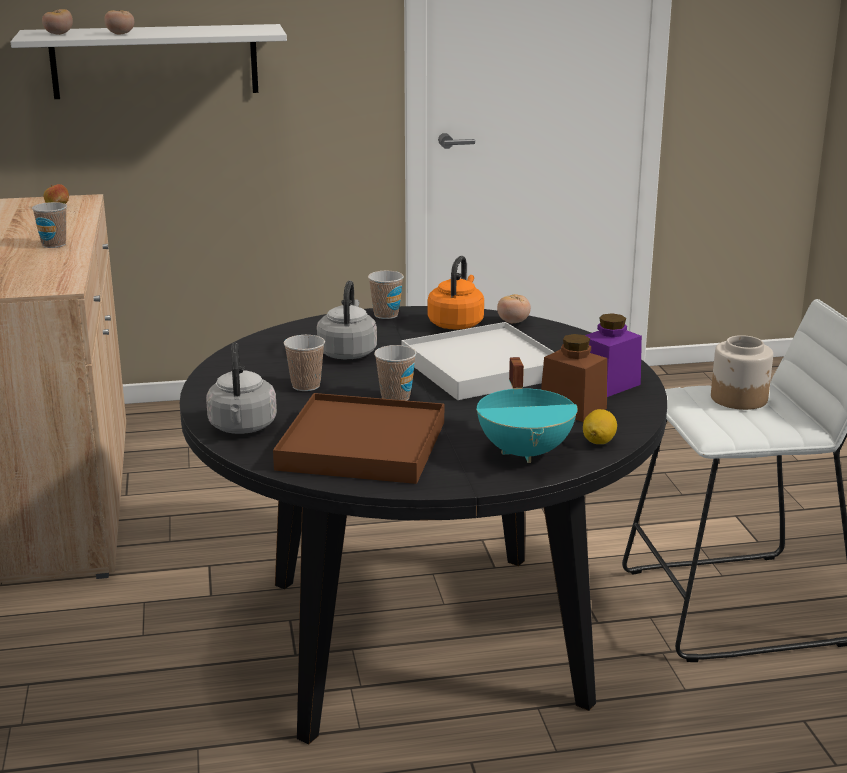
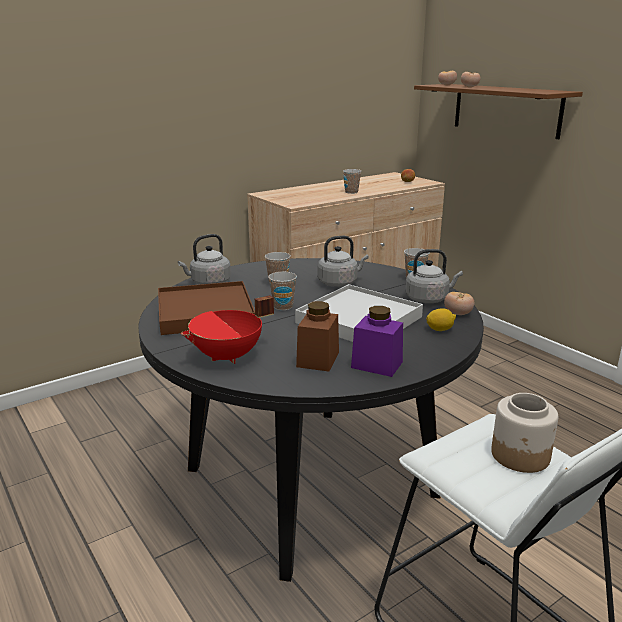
camera: 65 degrees right, 0 degrees up
white shelf [11,24,287,99] -> brown shelf [414,84,583,139]
orange kettle [428,256,484,330] -> grey kettle [405,249,463,303]
turquoise cooking pot [476,357,578,463] -> red cooking pot [181,295,274,364]
lemon [583,409,617,444] -> lemon moved to [426,309,456,331]

